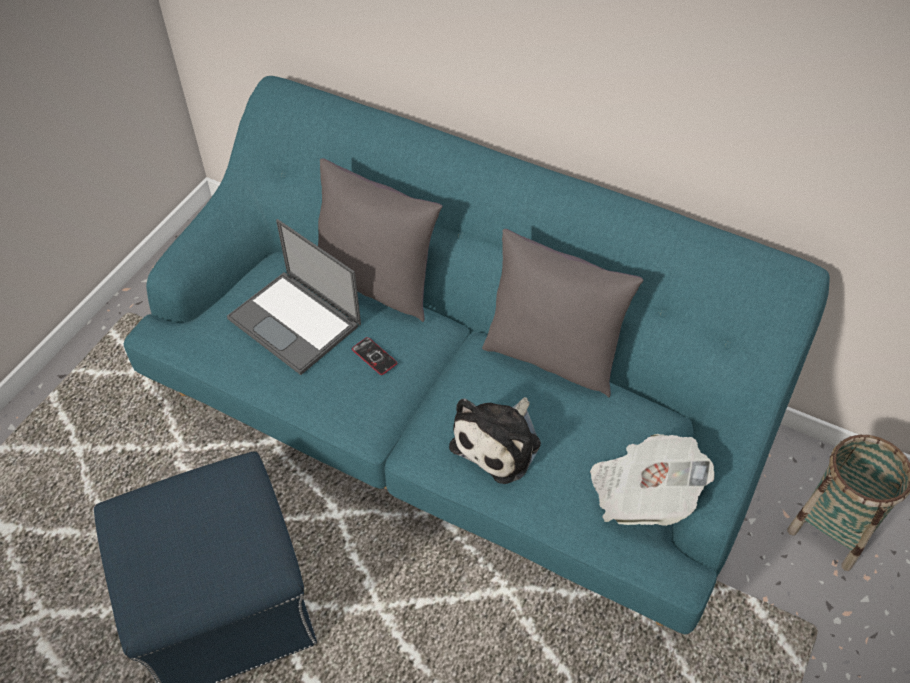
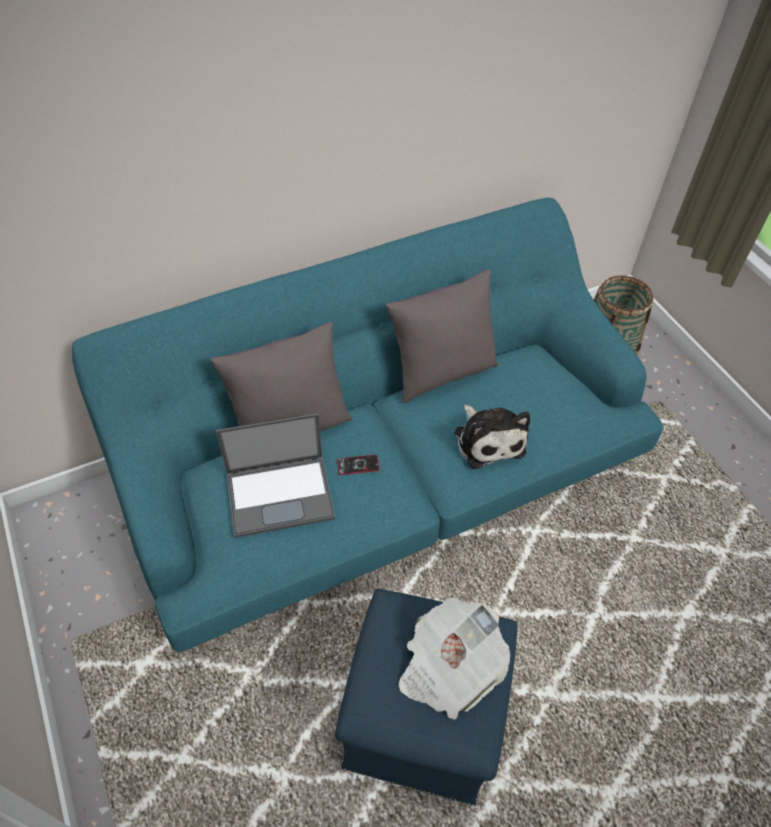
camera: 55 degrees left, 0 degrees up
newspaper [590,434,715,526] -> newspaper moved to [398,597,510,720]

